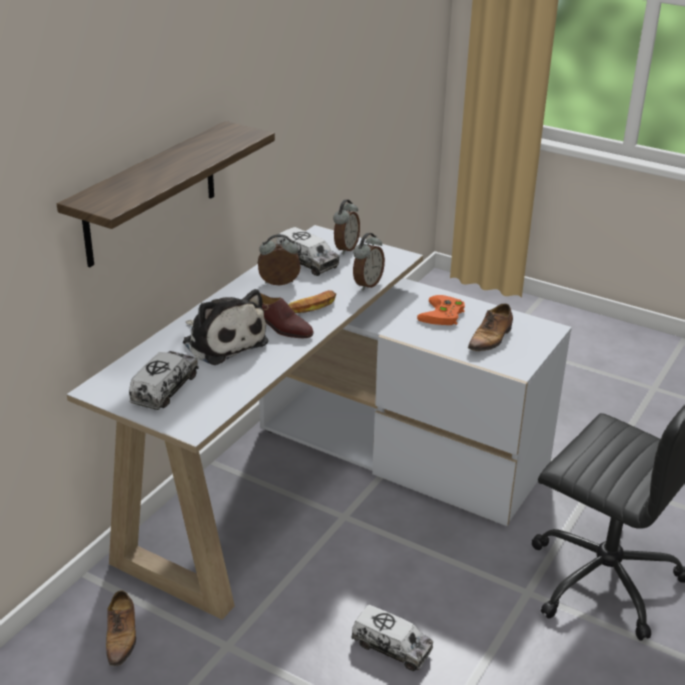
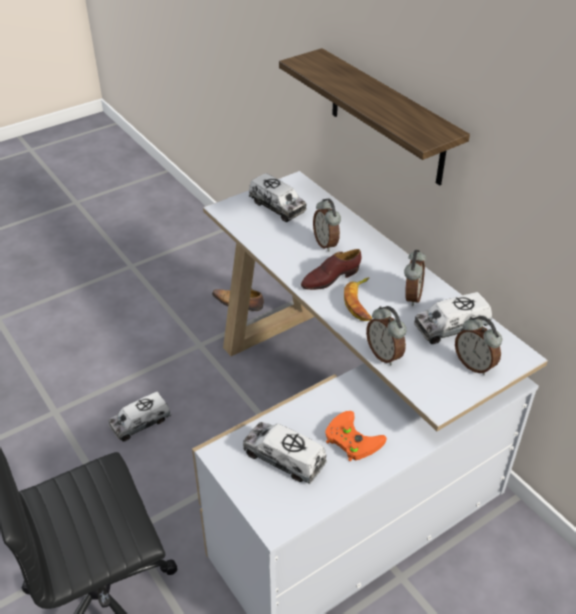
camera: 115 degrees right, 10 degrees up
plush toy [183,289,269,365] -> alarm clock [313,198,341,252]
shoe [468,303,513,351] -> toy truck [243,422,327,484]

